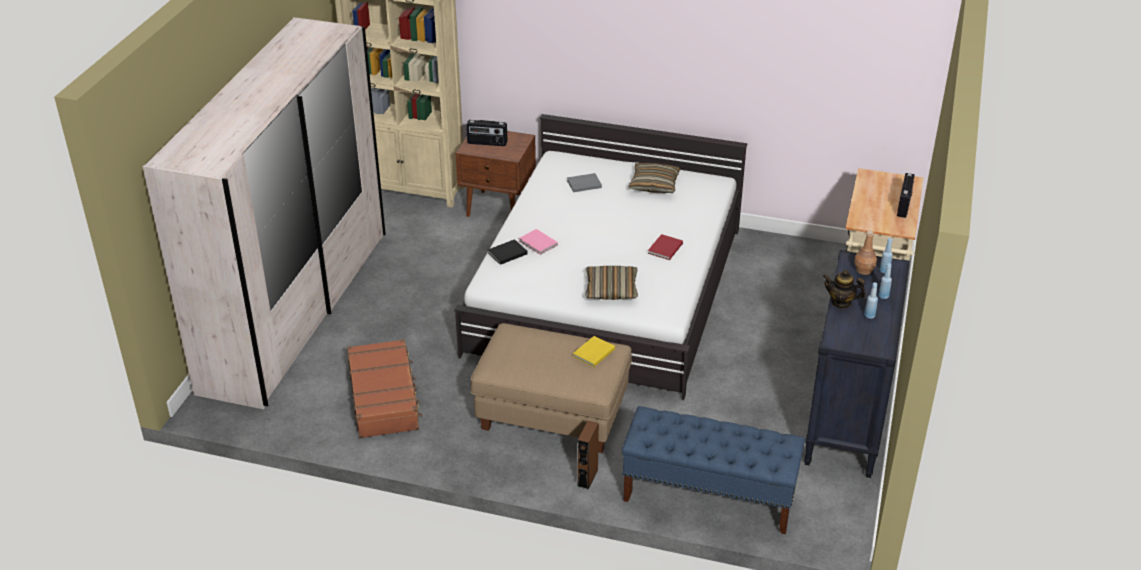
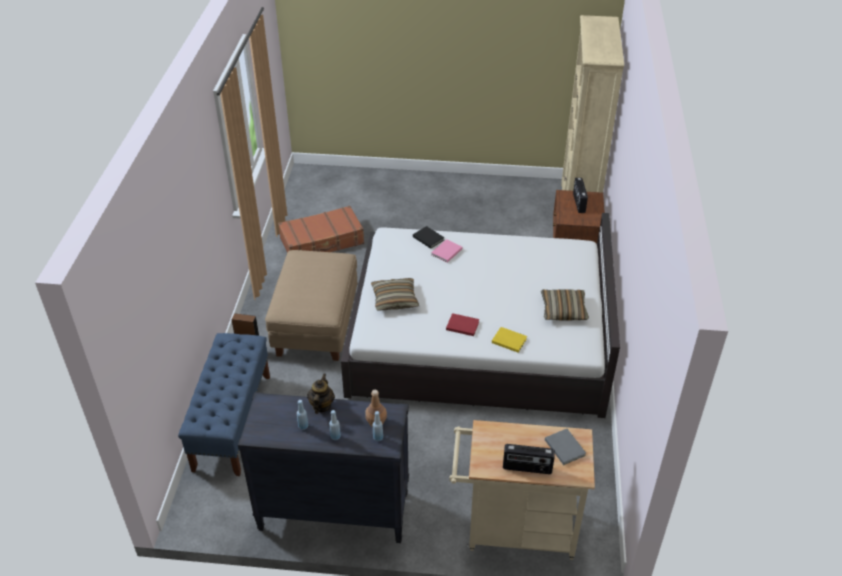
camera: 80 degrees right, 5 degrees up
white wardrobe [142,17,386,409] -> none
grey book [567,173,602,192] -> grey book moved to [545,429,586,465]
yellow book [573,336,615,367] -> yellow book moved to [492,327,527,353]

